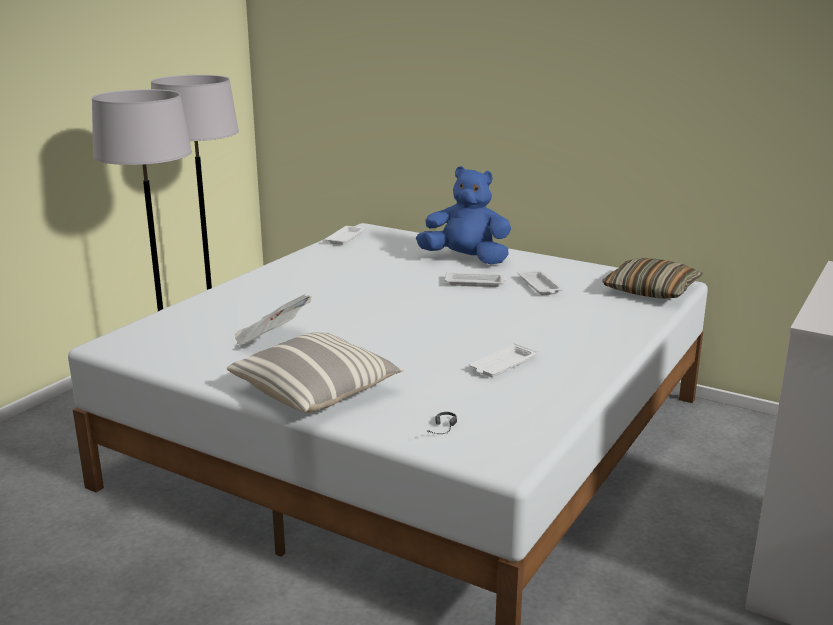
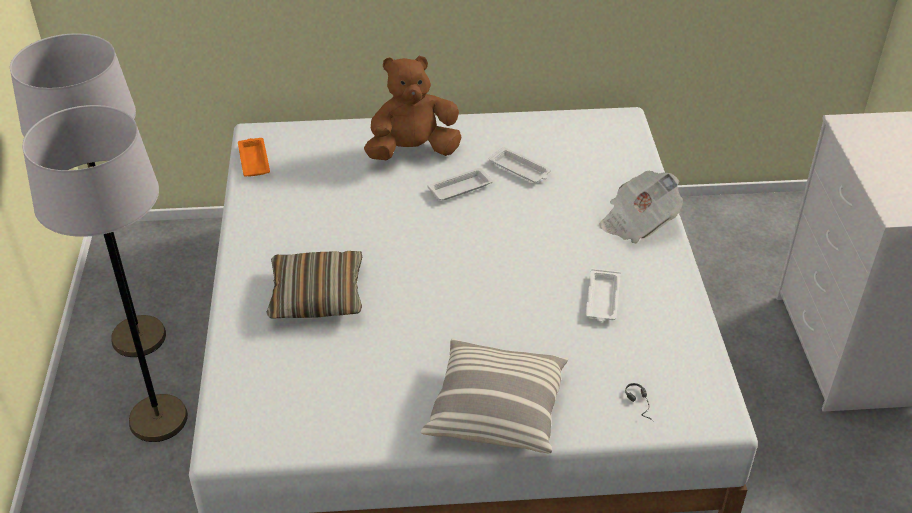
camera: 35 degrees left, 20 degrees up
newspaper [235,294,311,347] -> newspaper moved to [599,170,683,244]
white tray [325,226,365,245] -> orange tray [238,138,270,177]
blue plush toy [416,166,511,265] -> brown plush toy [364,56,461,160]
pillow [602,258,703,299] -> pillow moved to [266,251,362,319]

